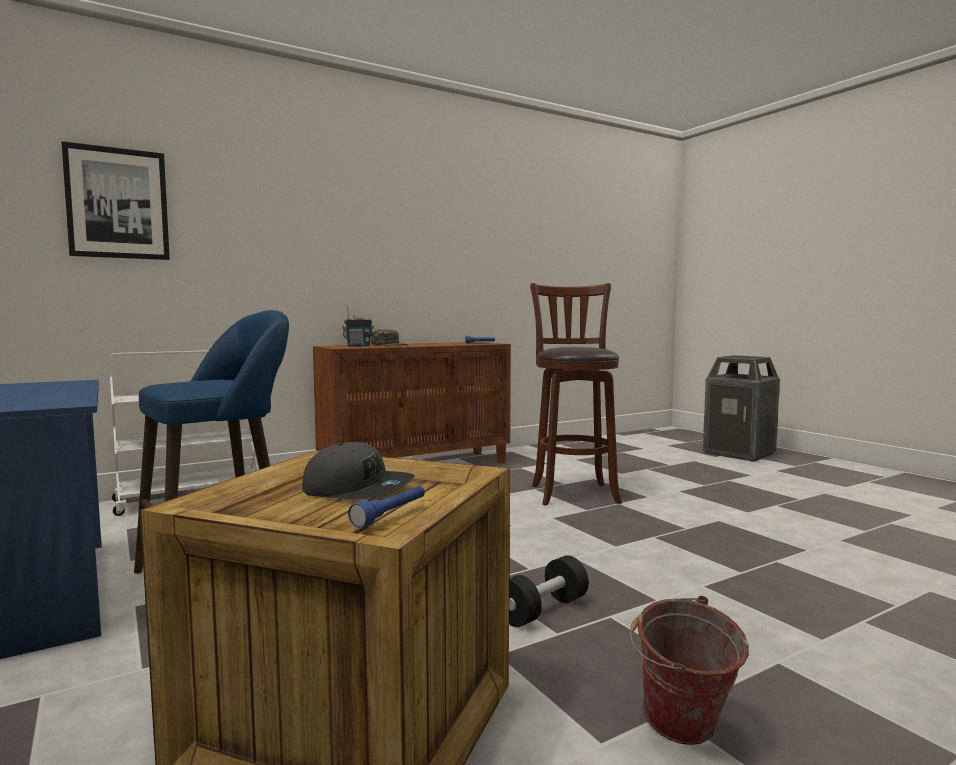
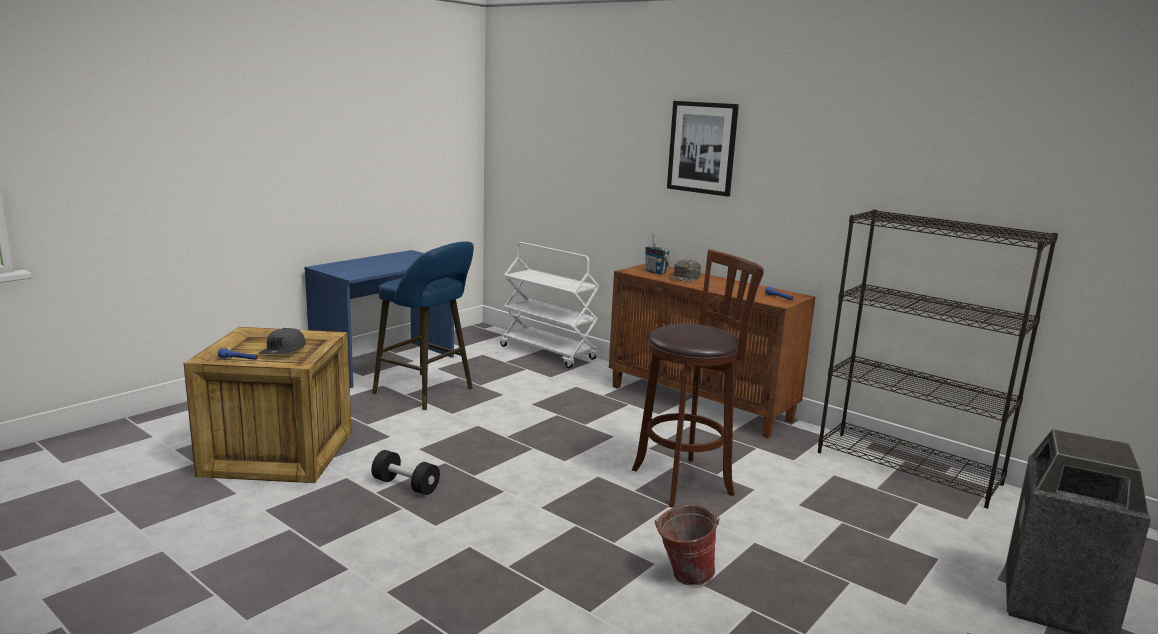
camera: 70 degrees right, 10 degrees up
picture [61,141,170,260] -> picture moved to [667,101,739,197]
bucket [630,596,749,745] -> bucket moved to [655,505,720,586]
none -> black bookcase [818,210,1058,508]

